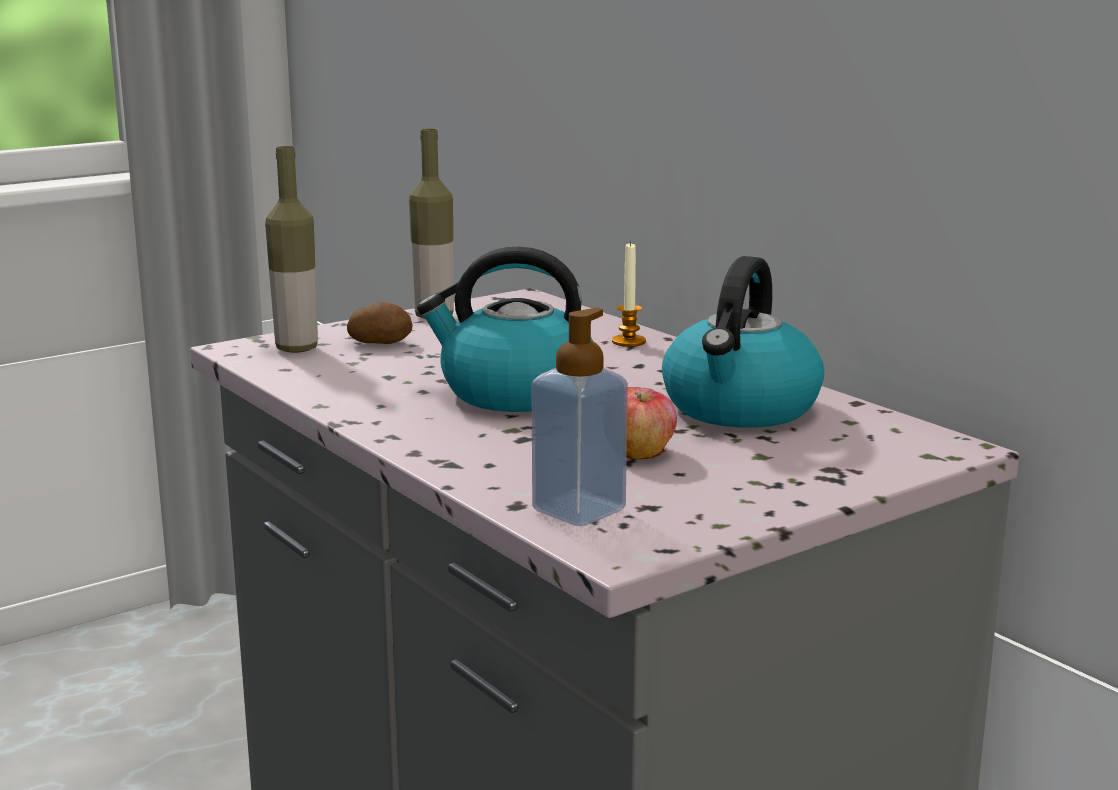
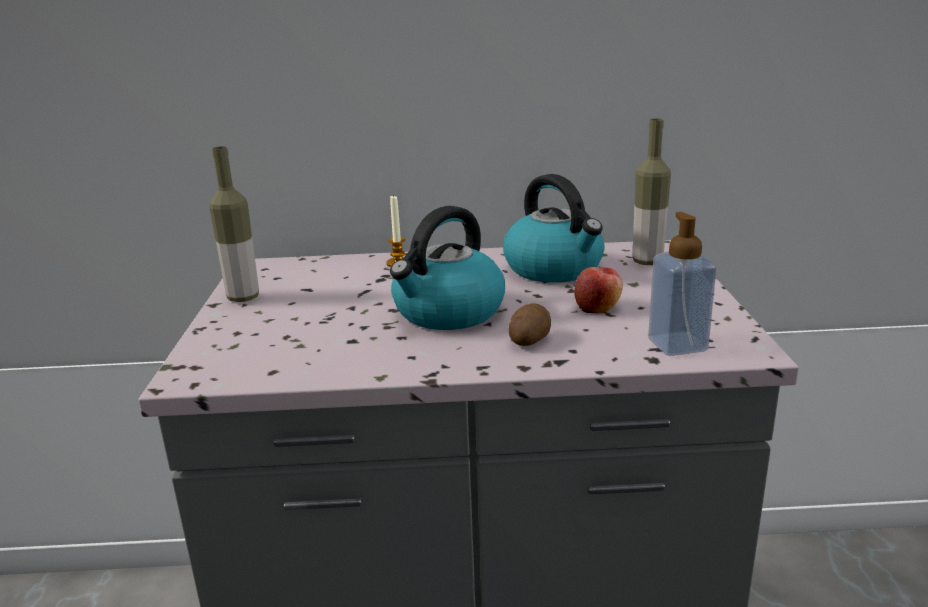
camera: 55 degrees left, 5 degrees up
bottle [265,146,318,353] -> bottle moved to [633,118,671,265]
potato [347,302,413,344] -> potato moved to [508,303,551,346]

